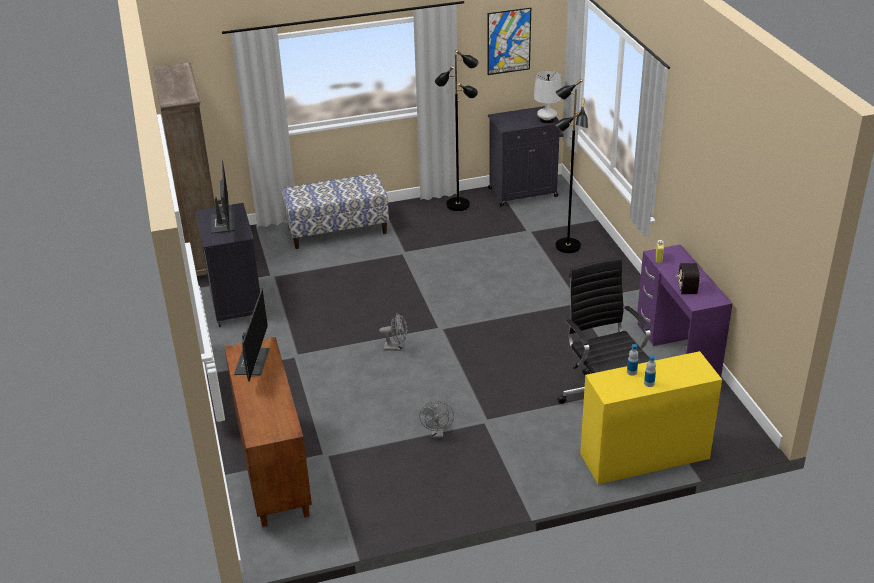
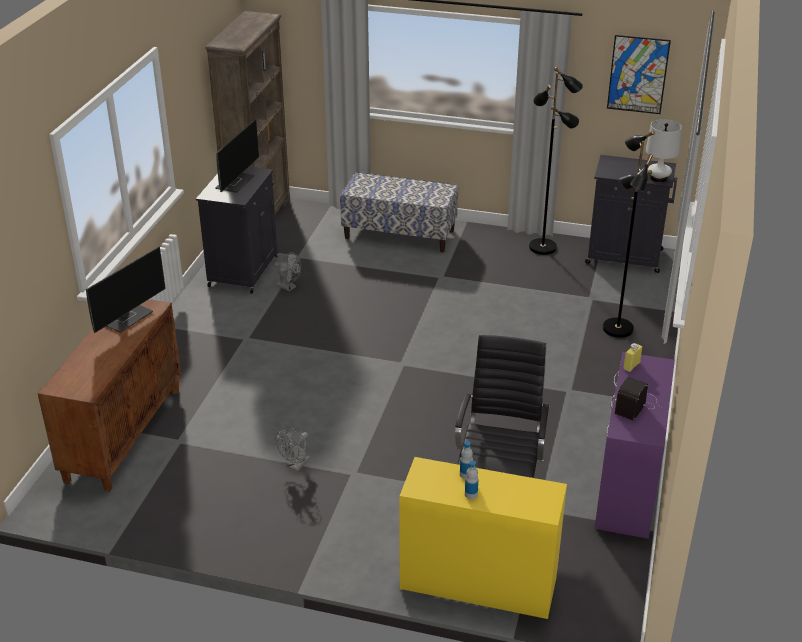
camera: 30 degrees right, 0 degrees up
grey fan [379,313,407,351] -> grey fan moved to [274,252,301,292]

